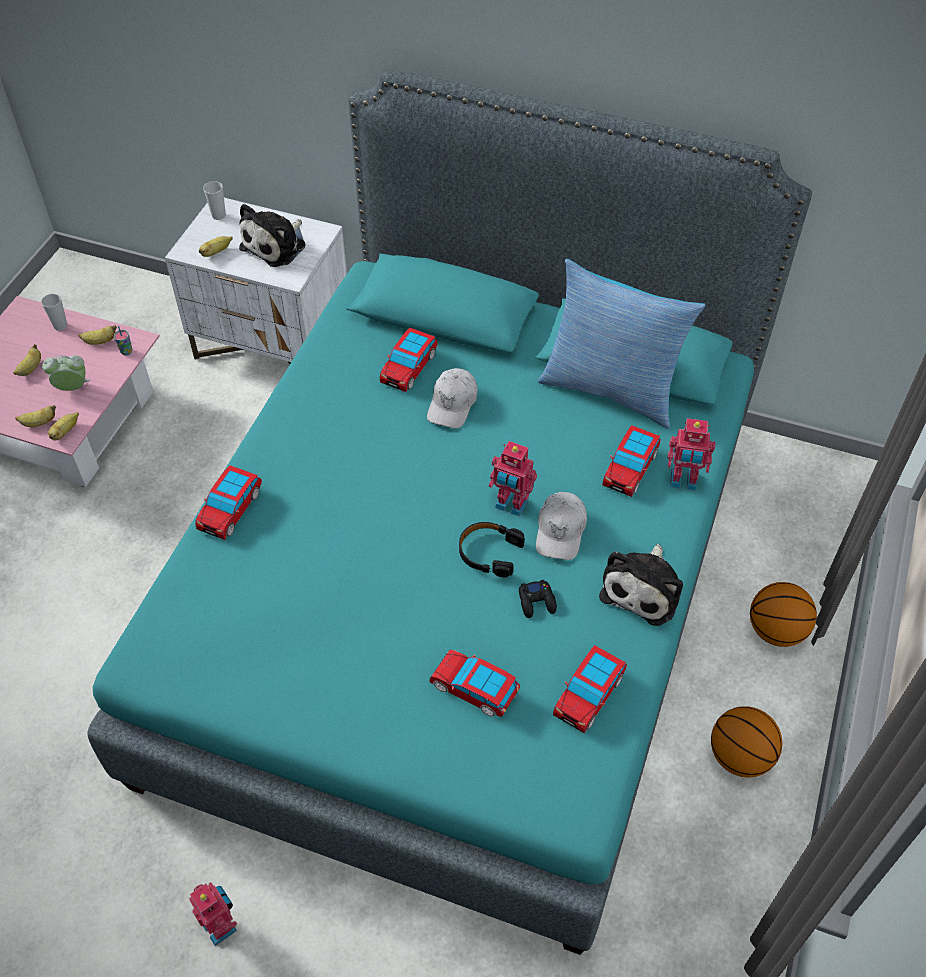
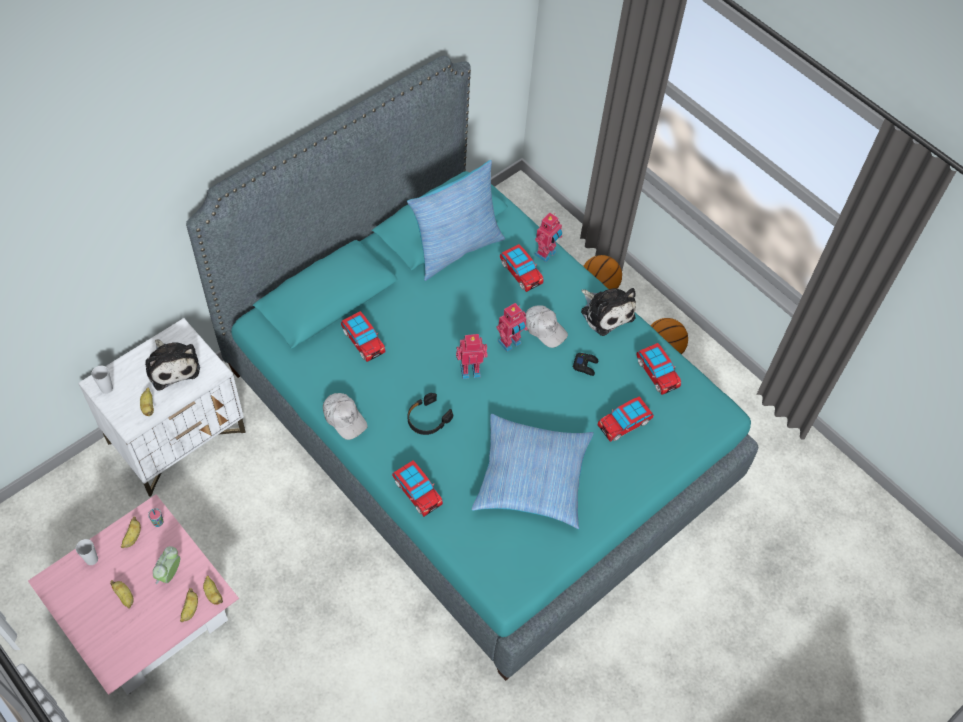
camera: 65 degrees left, 5 degrees up
toy robot [189,882,237,946] -> toy robot moved to [456,334,487,379]
white cap [427,368,478,429] -> white cap moved to [323,393,368,440]
black headphones [459,522,525,577] -> black headphones moved to [408,393,453,435]
none -> pillow [472,414,594,529]

